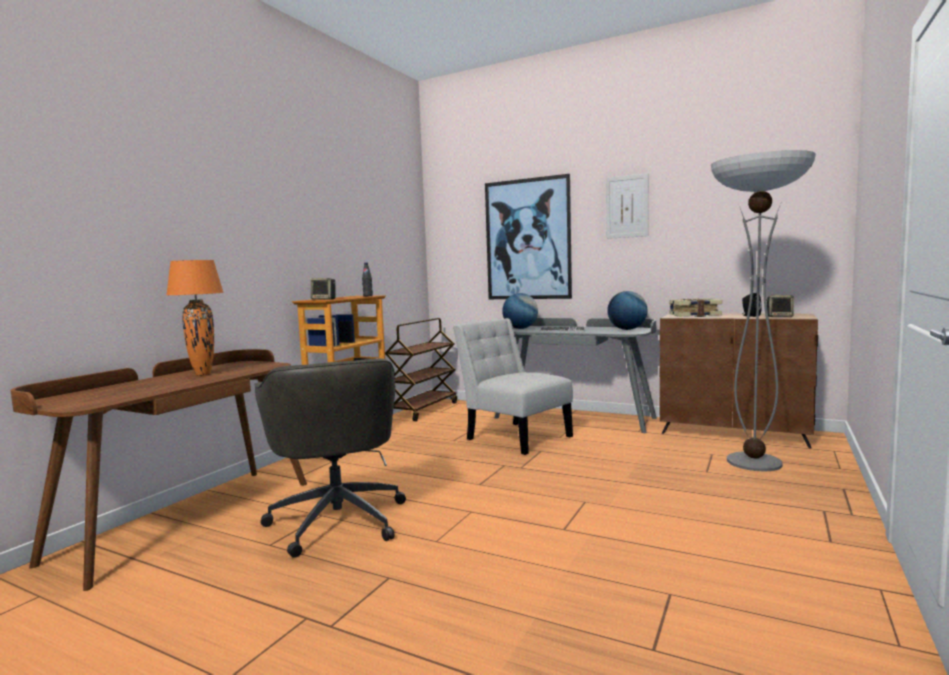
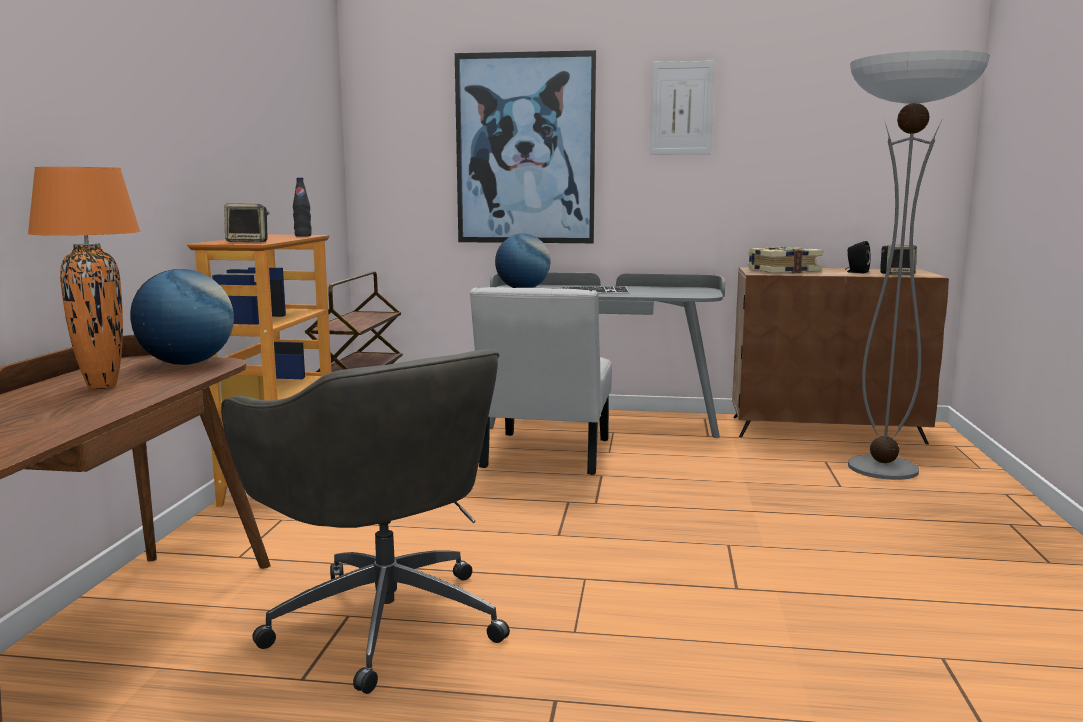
camera: 20 degrees left, 5 degrees up
white chair [453,318,573,455] -> white chair turned 105 degrees counterclockwise [470,287,612,475]
globe [607,291,648,330] -> globe moved to [130,269,234,365]

